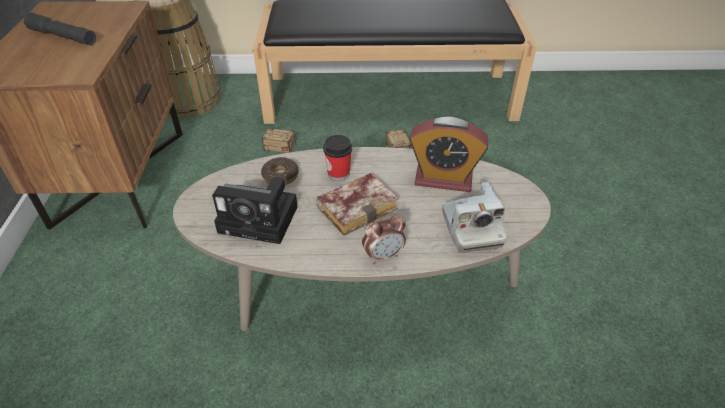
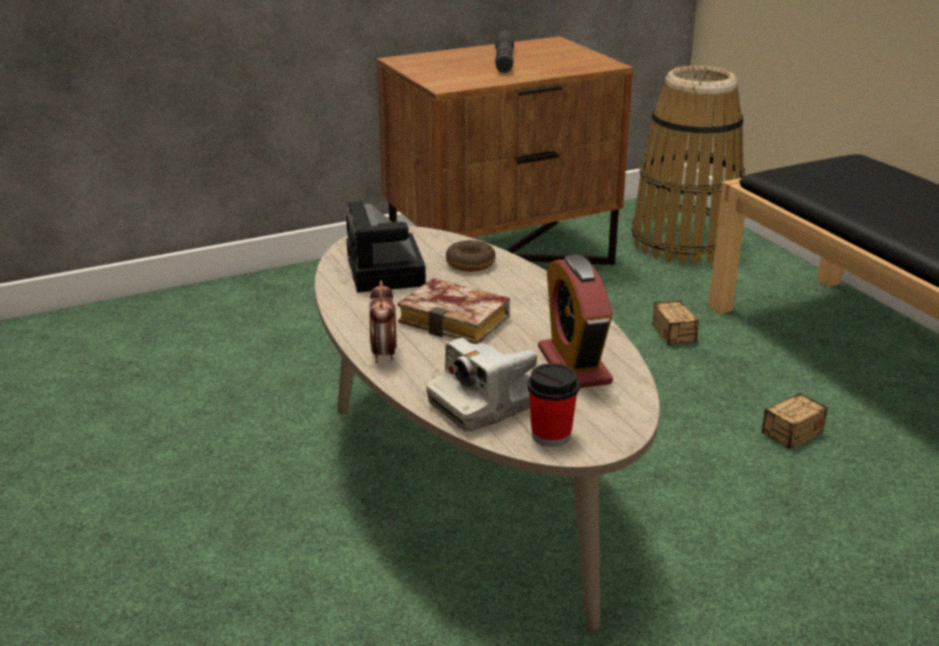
camera: 65 degrees right, 15 degrees down
cup [323,135,352,181] -> cup moved to [527,363,579,447]
alarm clock [362,214,406,264] -> alarm clock turned 45 degrees clockwise [369,280,397,363]

